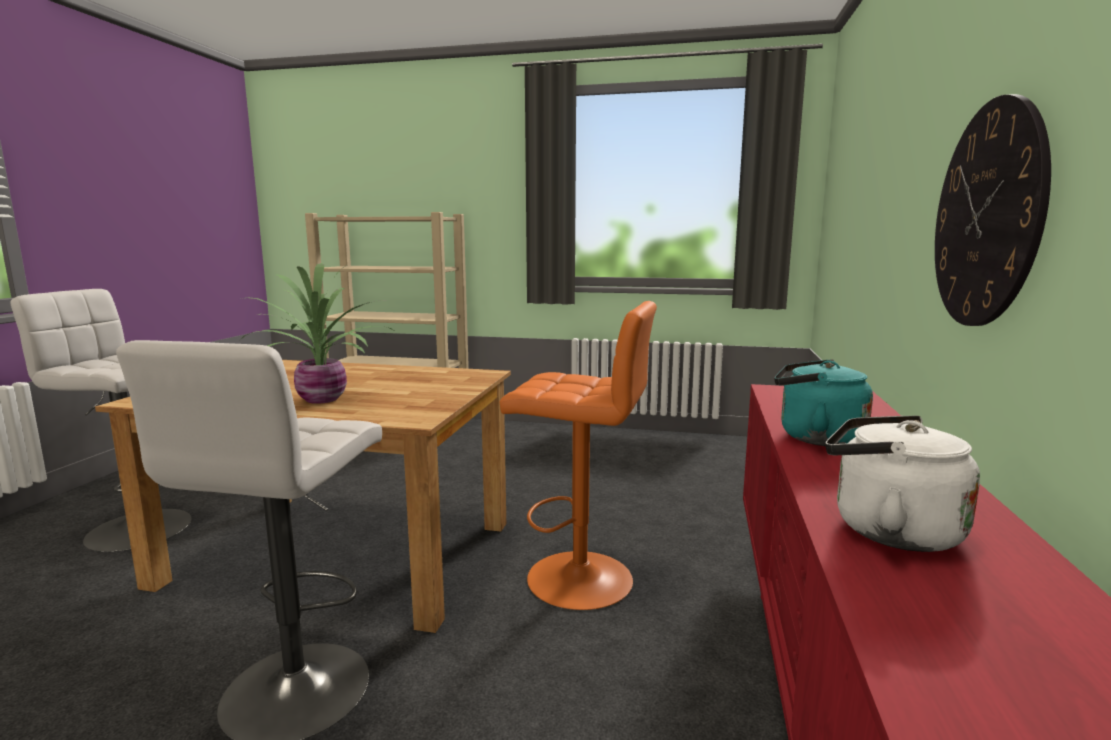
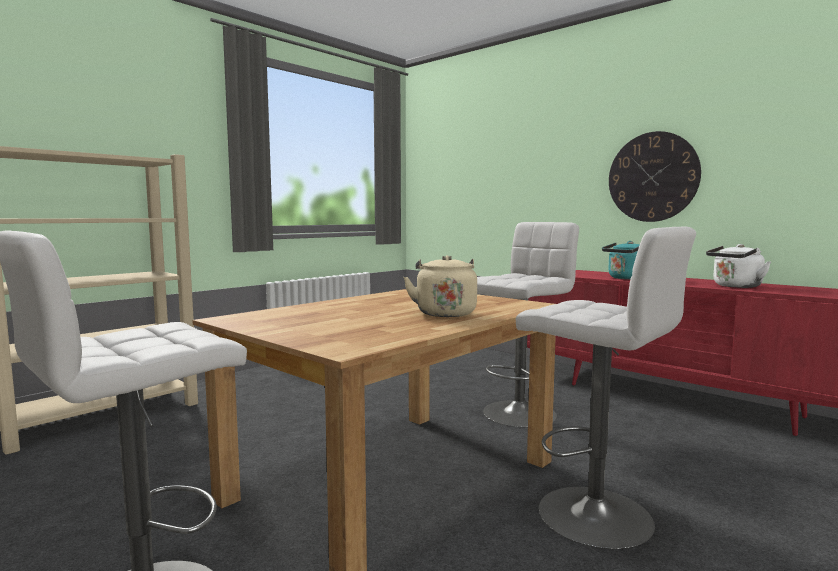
camera: 60 degrees left, 5 degrees down
potted plant [240,263,393,404] -> beige kettle [404,255,477,317]
orange stool [500,301,657,610] -> white stool [477,222,579,427]

